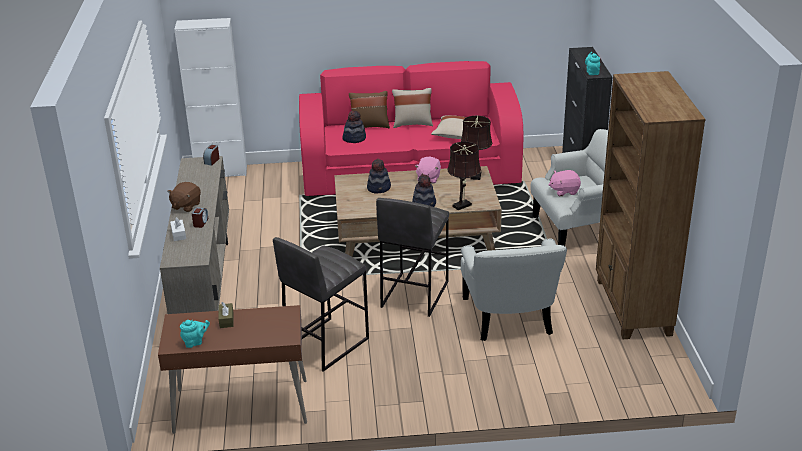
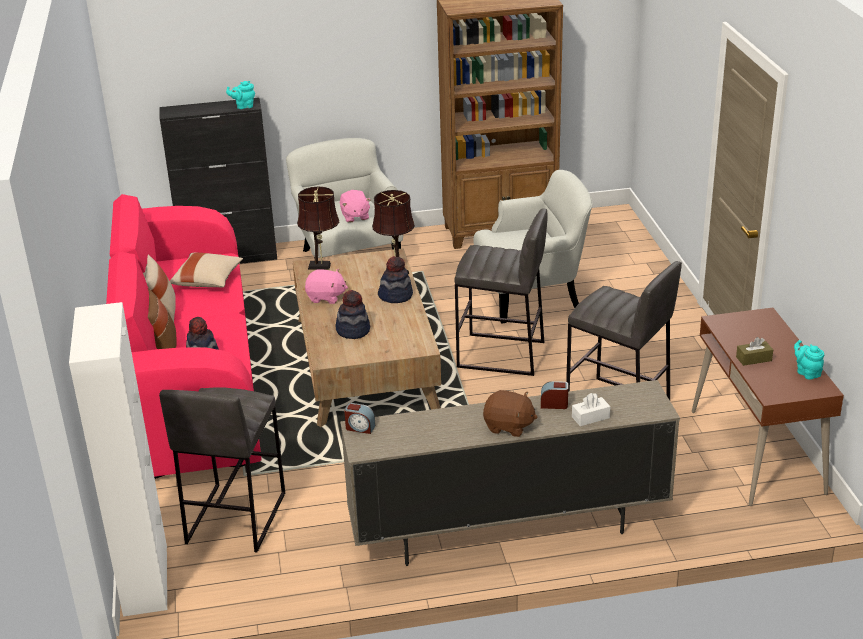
camera: 95 degrees left, 0 degrees up
none -> grey stool [159,387,285,553]

